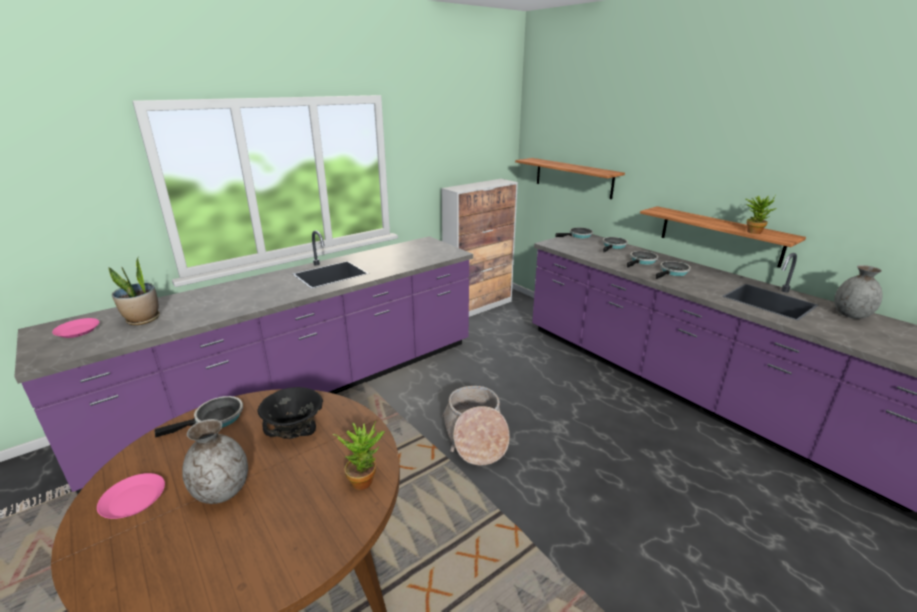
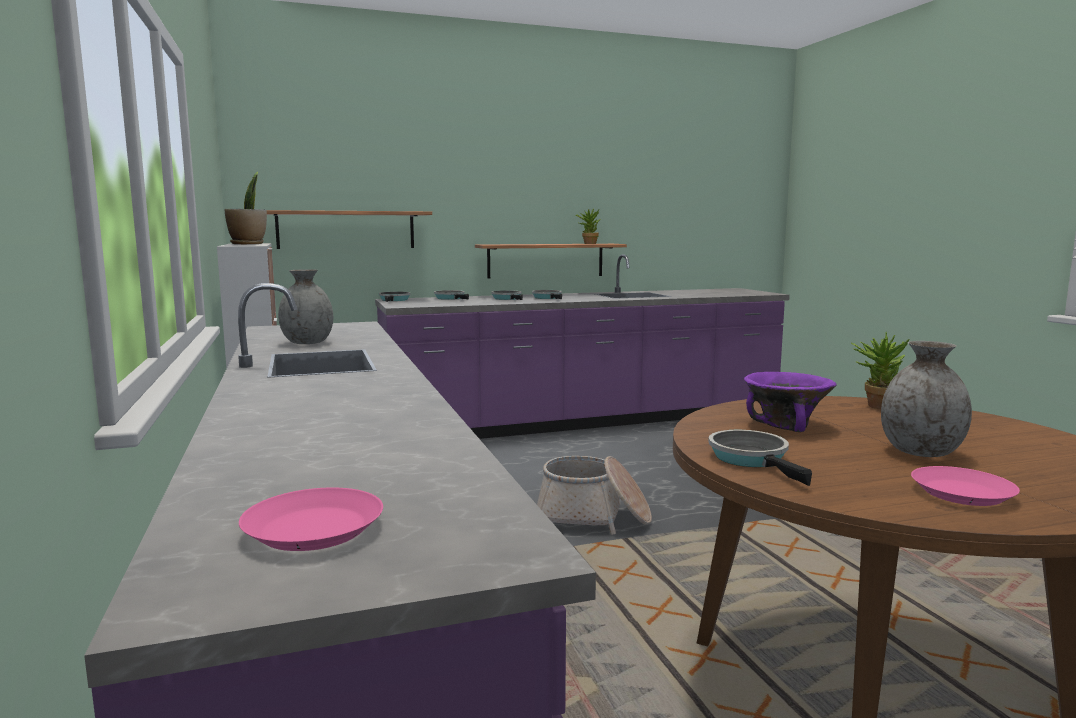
camera: 70 degrees left, 15 degrees down
potted plant [109,257,160,325] -> potted plant moved to [224,172,267,244]
black bowl [257,387,323,439] -> purple bowl [744,372,837,432]
grey vase [834,265,883,319] -> grey vase moved to [278,269,333,344]

